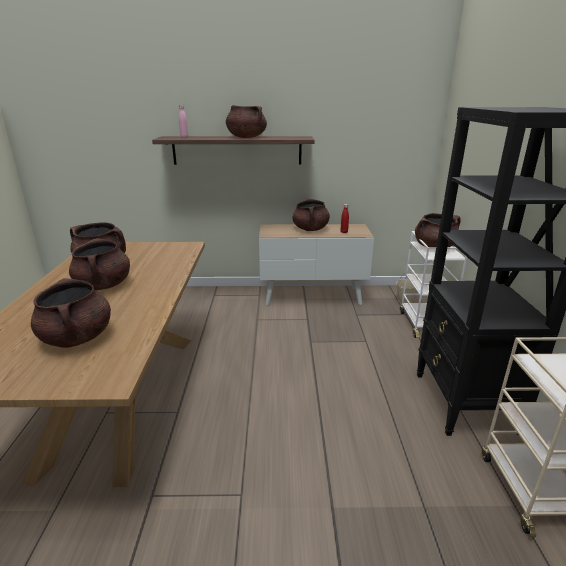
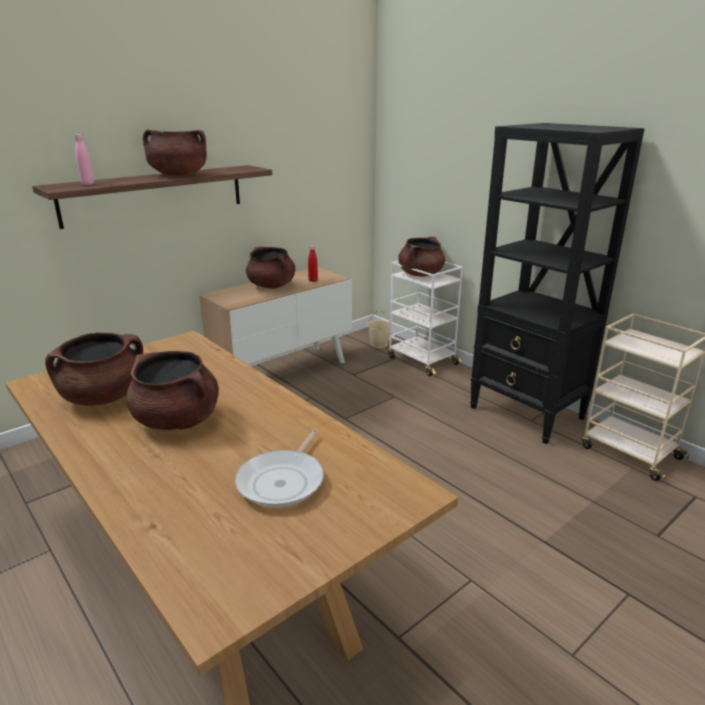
camera: 40 degrees left, 0 degrees up
brown cooking pot [31,278,111,348] -> frying pan [235,429,324,507]

